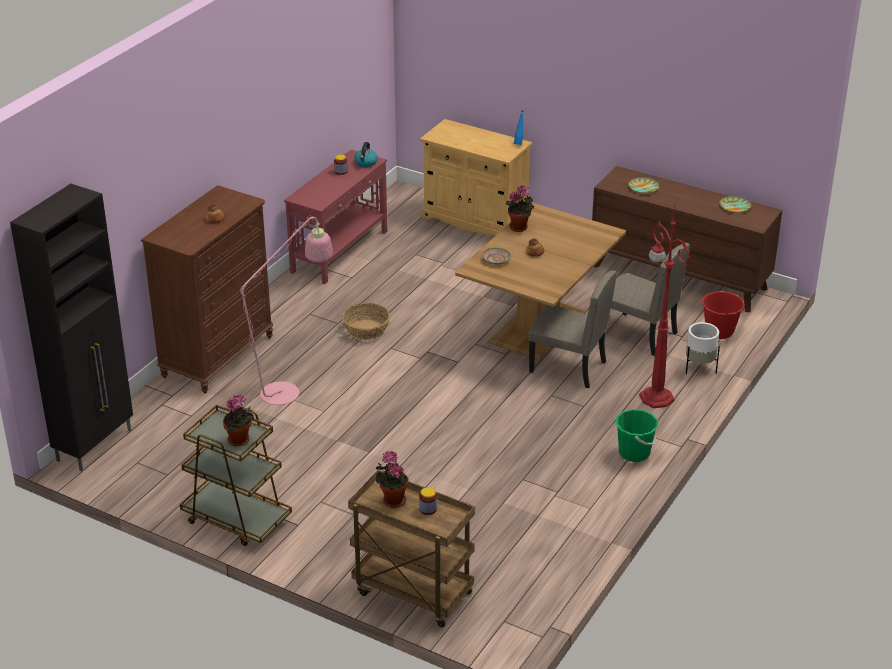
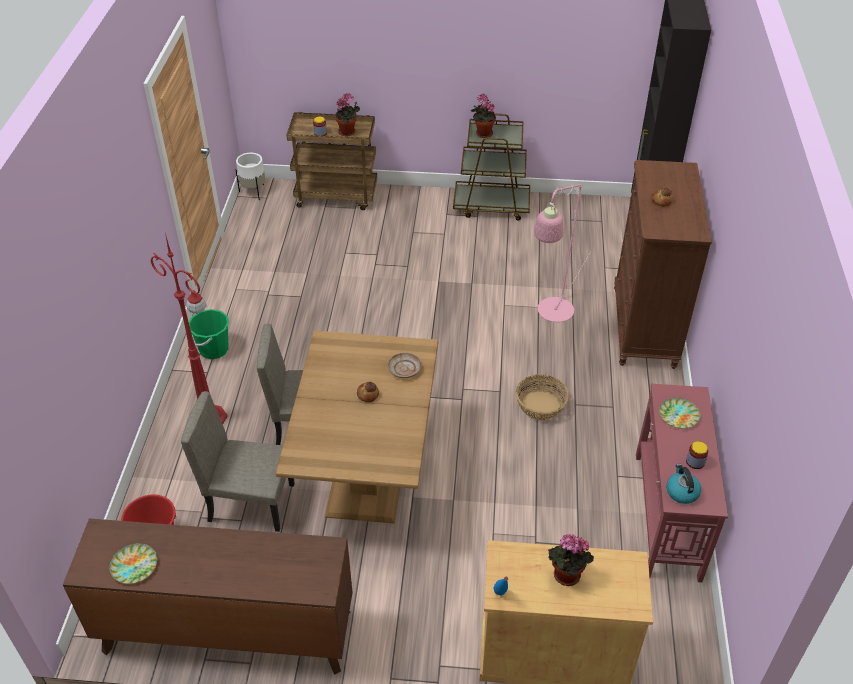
camera: 155 degrees right, 10 degrees up
potted plant [506,185,534,232] -> potted plant moved to [548,534,594,586]
plate [628,177,659,193] -> plate moved to [659,398,700,429]
white planter [686,322,720,374] -> white planter moved to [235,153,265,200]

